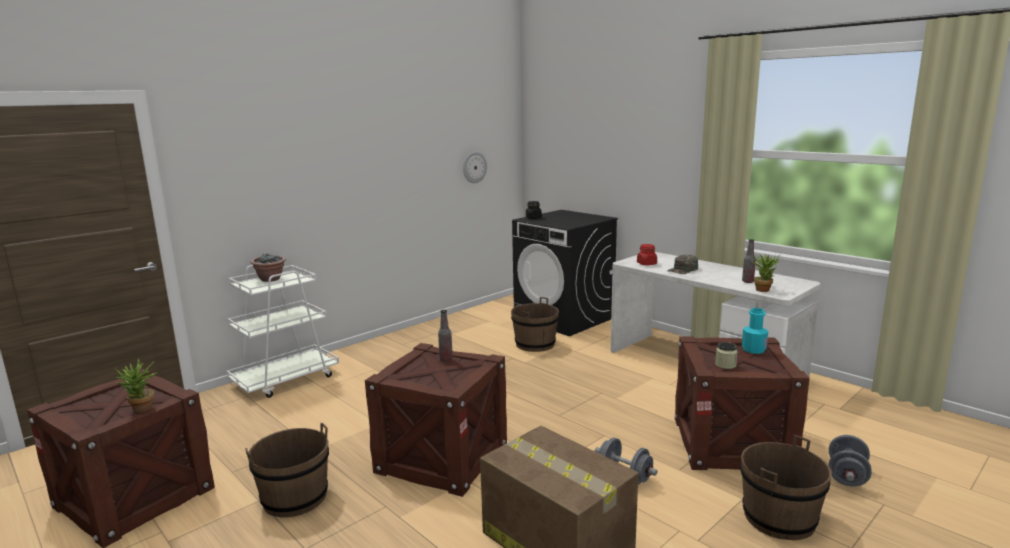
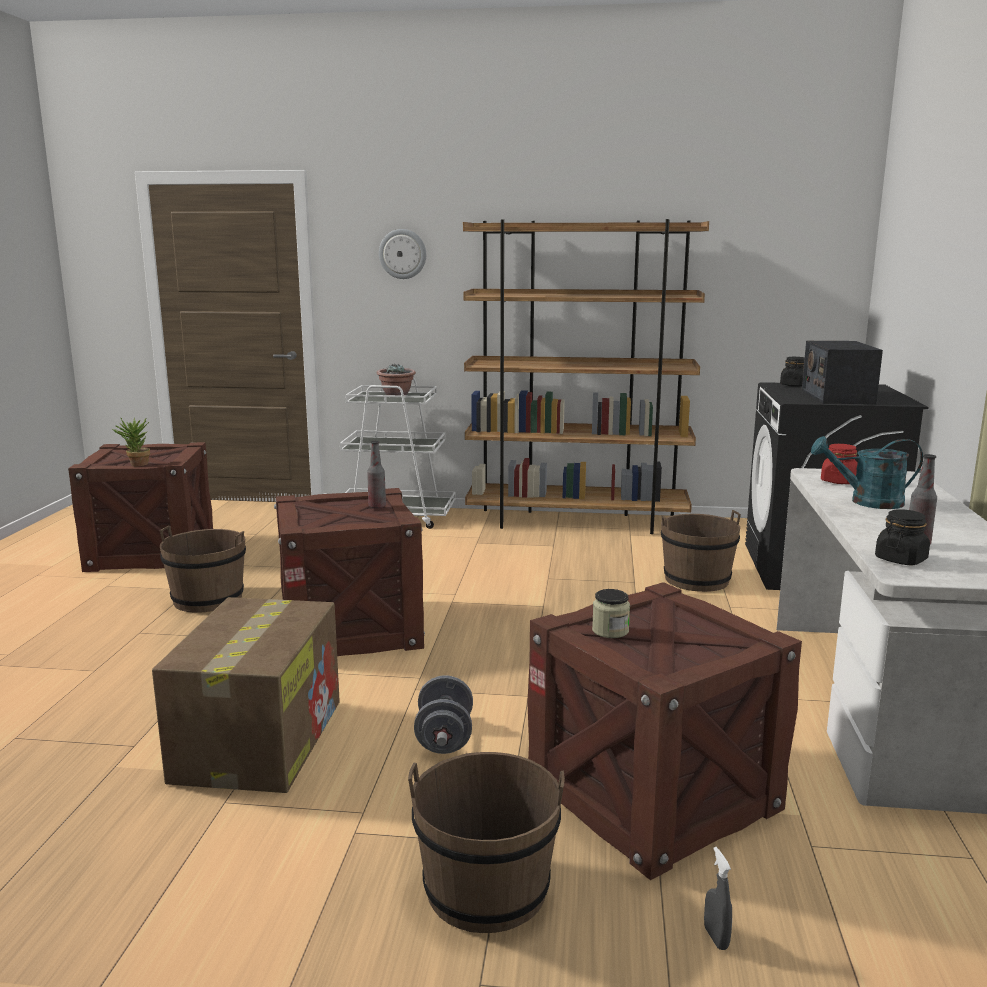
camera: 50 degrees right, 0 degrees up
wall clock [463,152,487,183] -> wall clock moved to [379,229,426,279]
green cap [667,255,698,274] -> turquoise watering can [811,436,923,509]
turquoise bottle [742,308,768,354] -> none
potted plant [751,254,780,292] -> black jar [875,509,930,565]
grey dumbbell [829,435,872,487] -> grey spray bottle [704,847,732,950]
none -> brown bookcase [463,219,709,534]
none -> radio [802,341,883,404]

